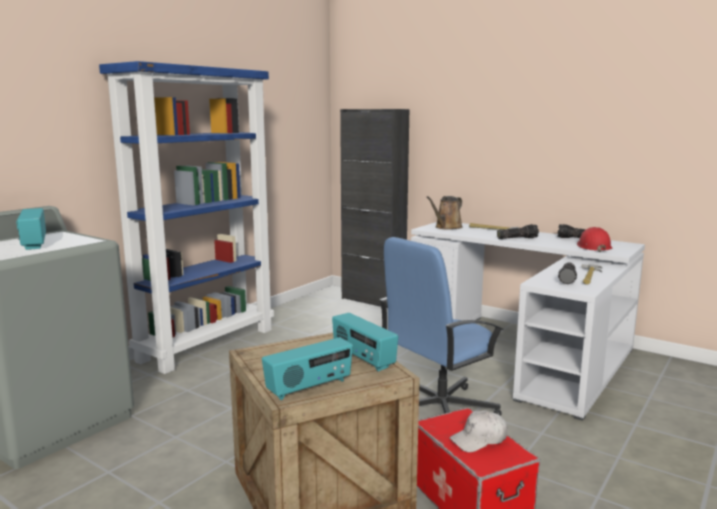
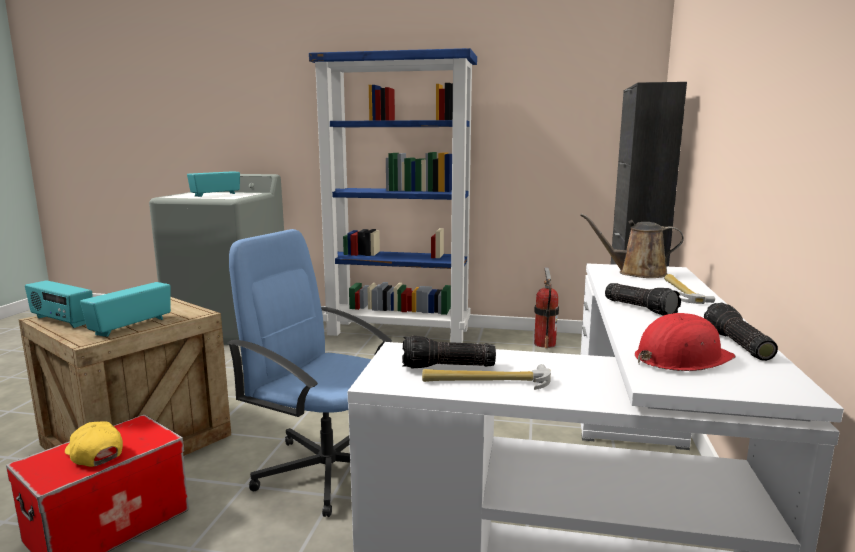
camera: 65 degrees right, 0 degrees up
white cap [450,410,508,452] -> yellow cap [65,421,123,467]
none -> fire extinguisher [534,267,559,348]

